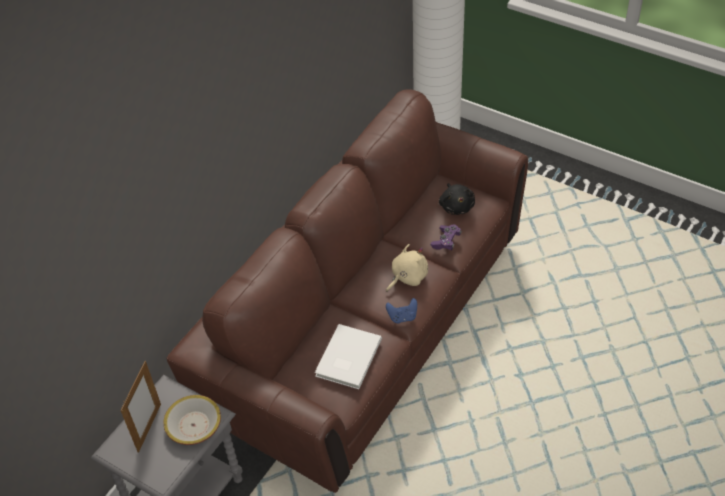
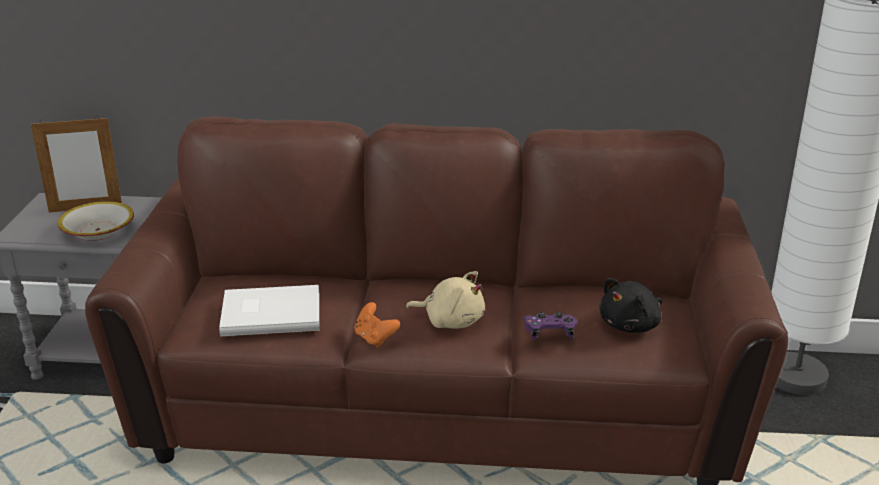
camera: 60 degrees right, 20 degrees down
blue game controller [386,298,417,323] -> orange game controller [354,302,400,347]

